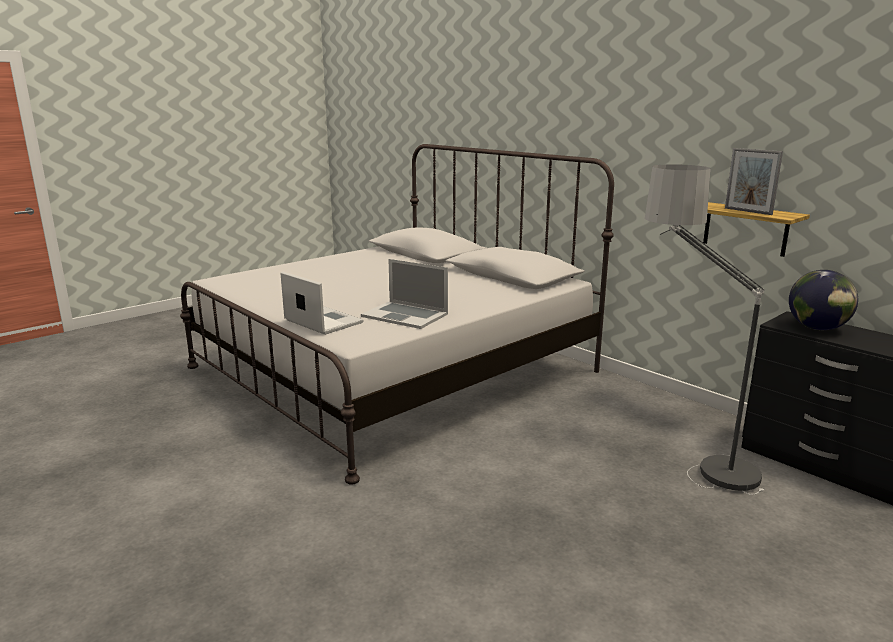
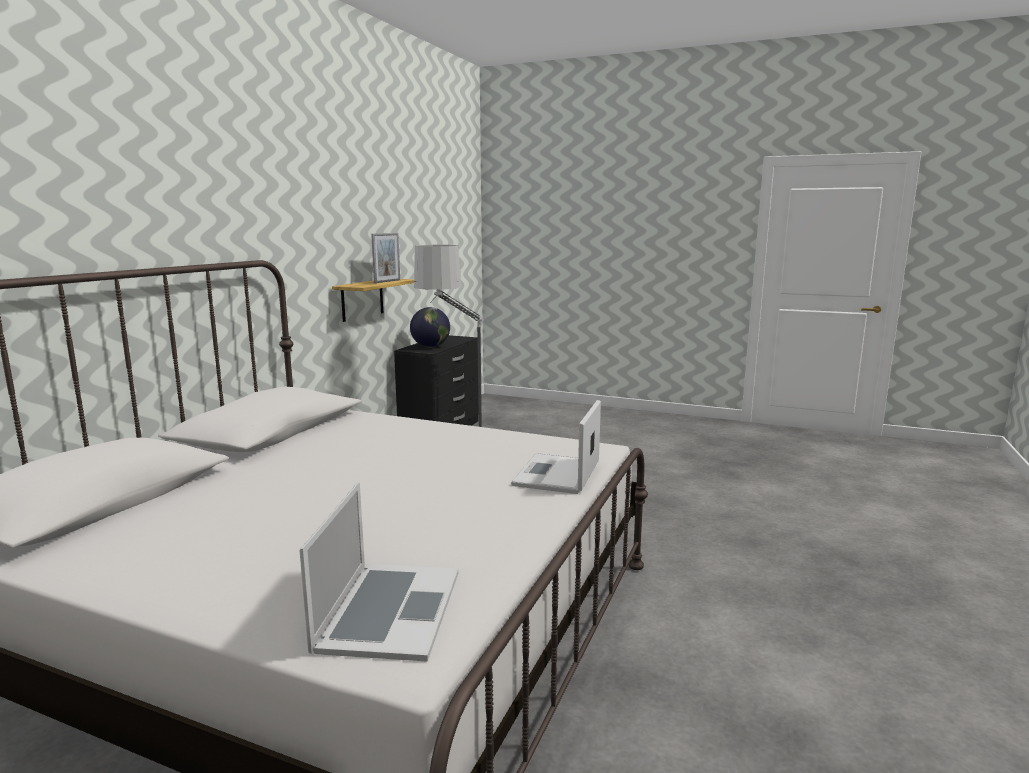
camera: 115 degrees left, 5 degrees down
laptop [361,259,448,329] -> laptop moved to [300,482,458,662]

